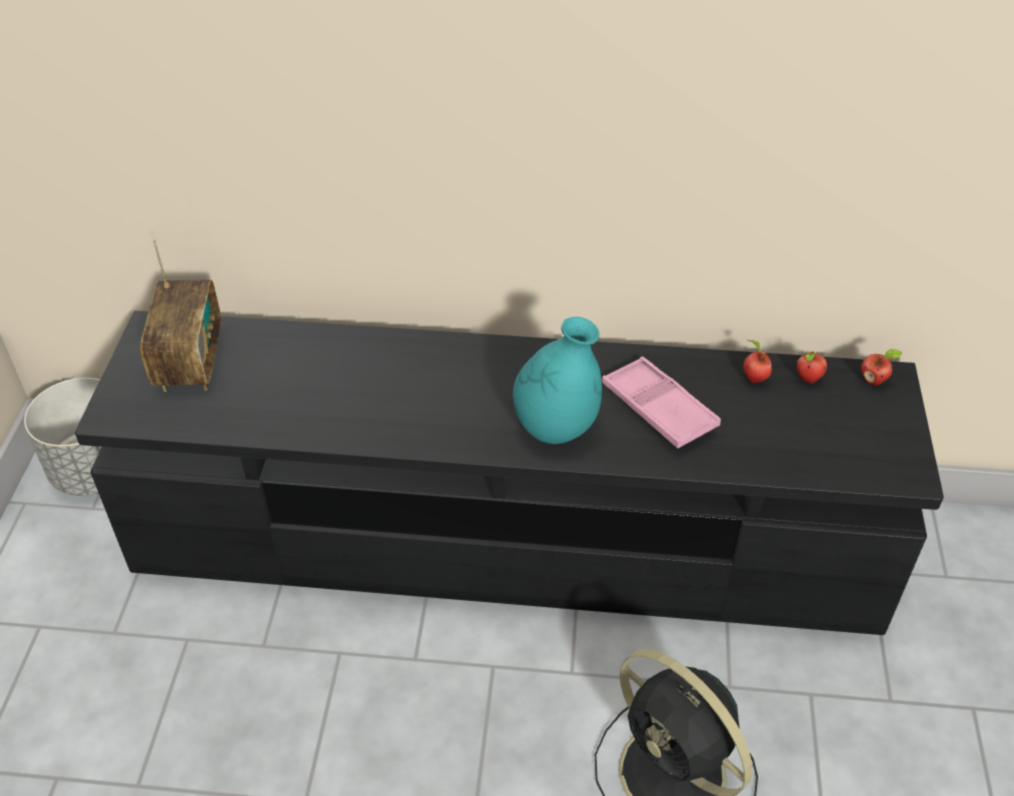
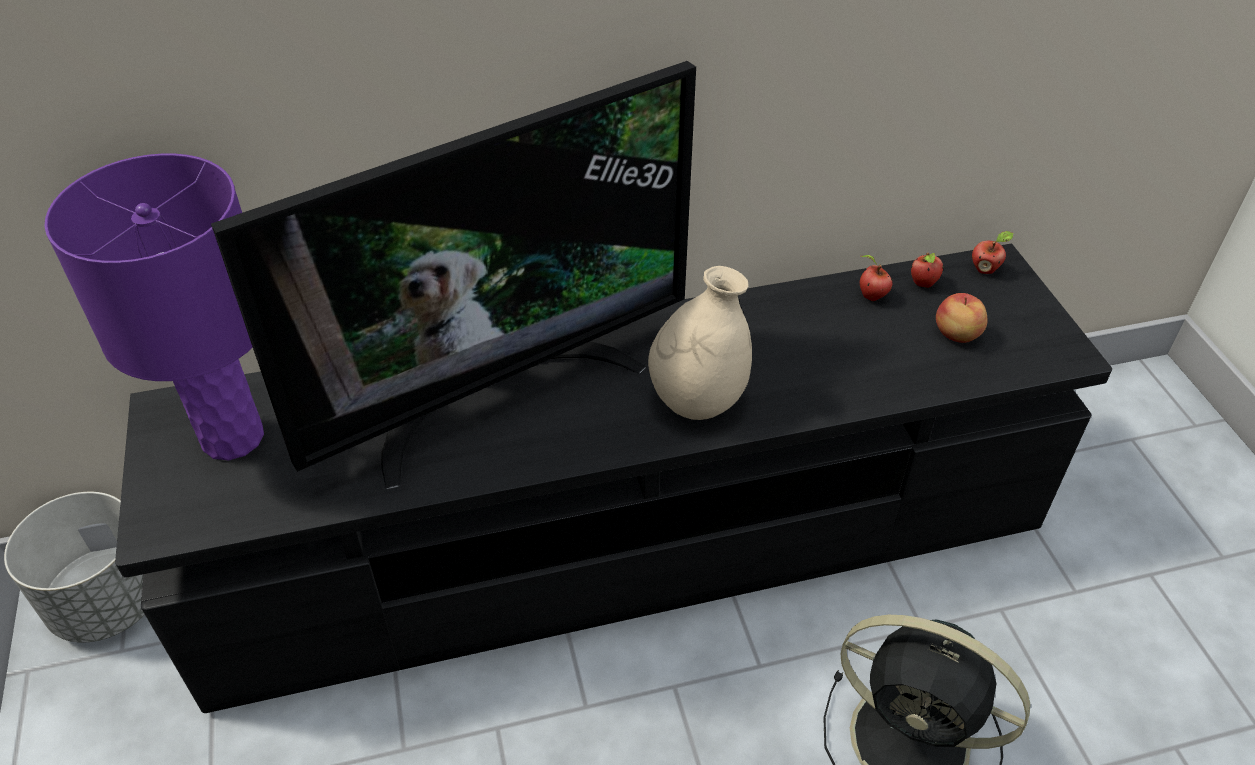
camera: 20 degrees left, 0 degrees up
radio [140,239,221,392] -> purple table lamp [44,154,264,460]
turquoise vase [513,317,602,444] -> beige vase [648,266,752,420]
pink tray [602,356,721,448] -> none
none -> television [211,61,696,489]
none -> apple [936,293,987,343]

